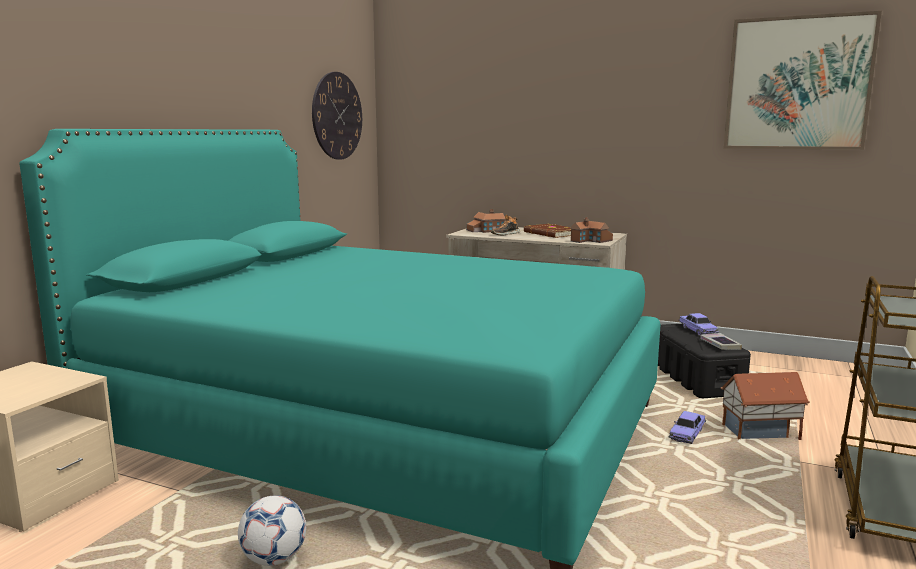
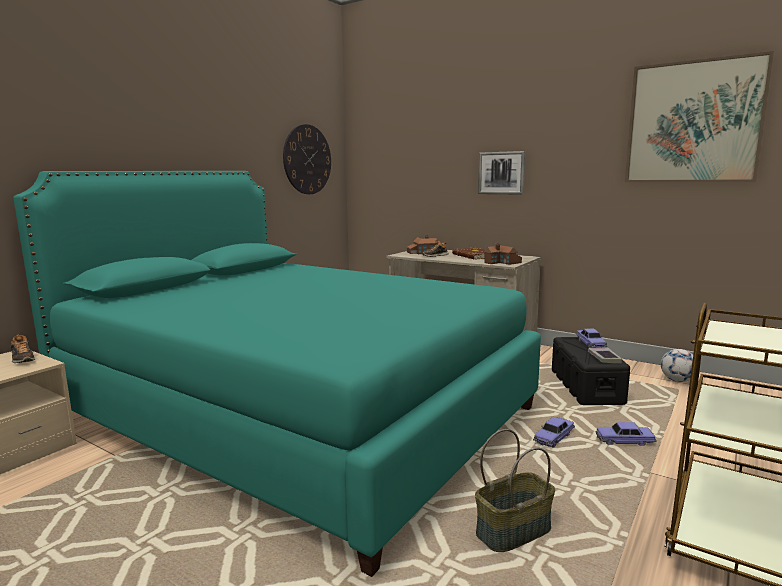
camera: 10 degrees right, 0 degrees up
football [238,495,306,566] -> football moved to [661,349,693,382]
toy house [721,372,810,440] -> toy car [595,422,657,446]
none -> shoe [11,334,35,363]
none -> basket [475,429,555,552]
none -> picture [478,151,526,195]

